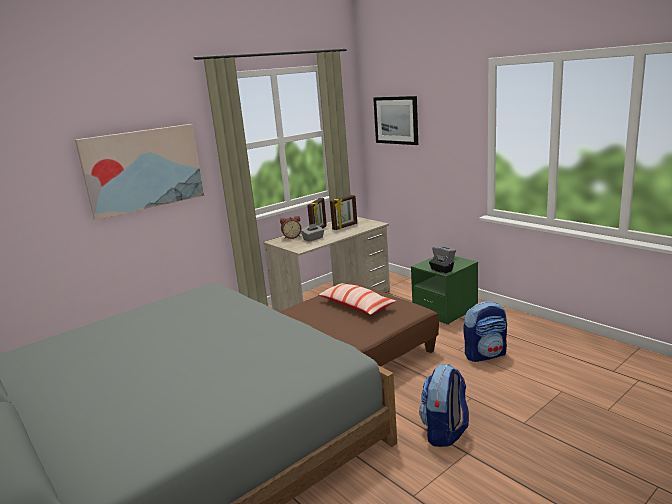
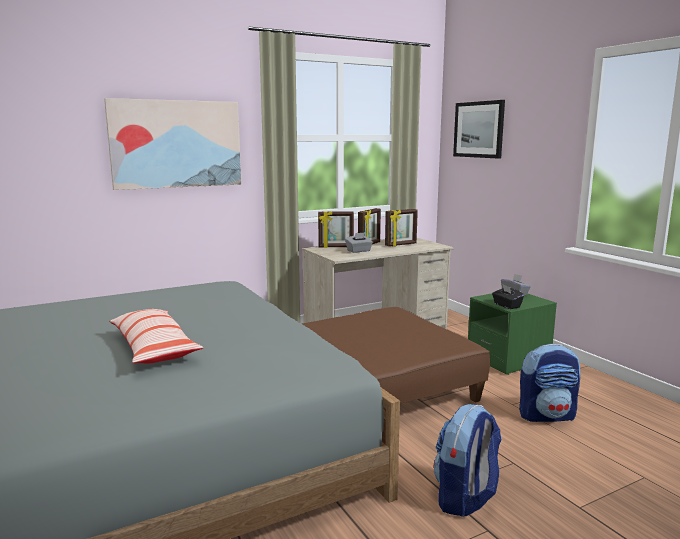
camera: 10 degrees right, 5 degrees down
alarm clock [280,216,301,239] -> picture frame [318,211,354,248]
pillow [318,283,396,315] -> pillow moved to [109,309,203,364]

